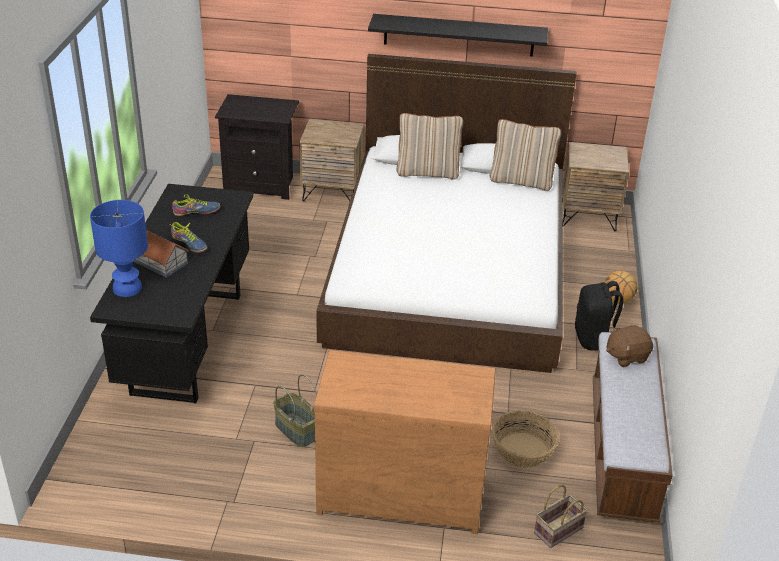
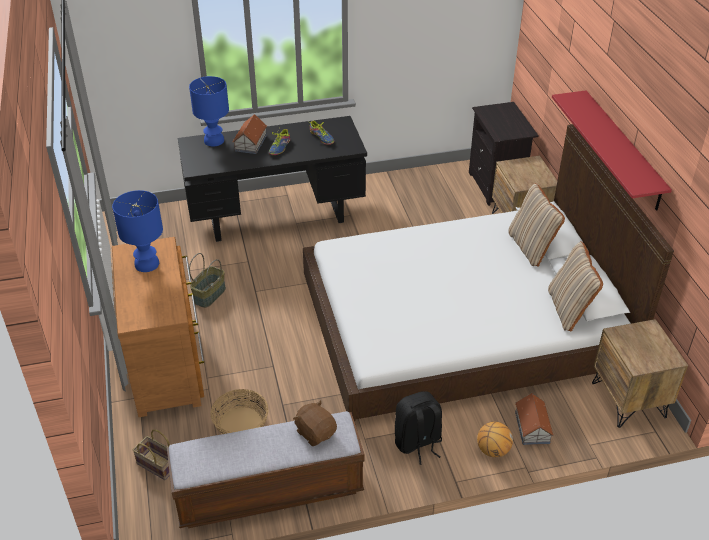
camera: 70 degrees right, 5 degrees up
black shelf [368,14,548,57] -> red shelf [552,90,672,211]
none -> blue table lamp [112,190,163,272]
none -> toy house [515,393,554,445]

